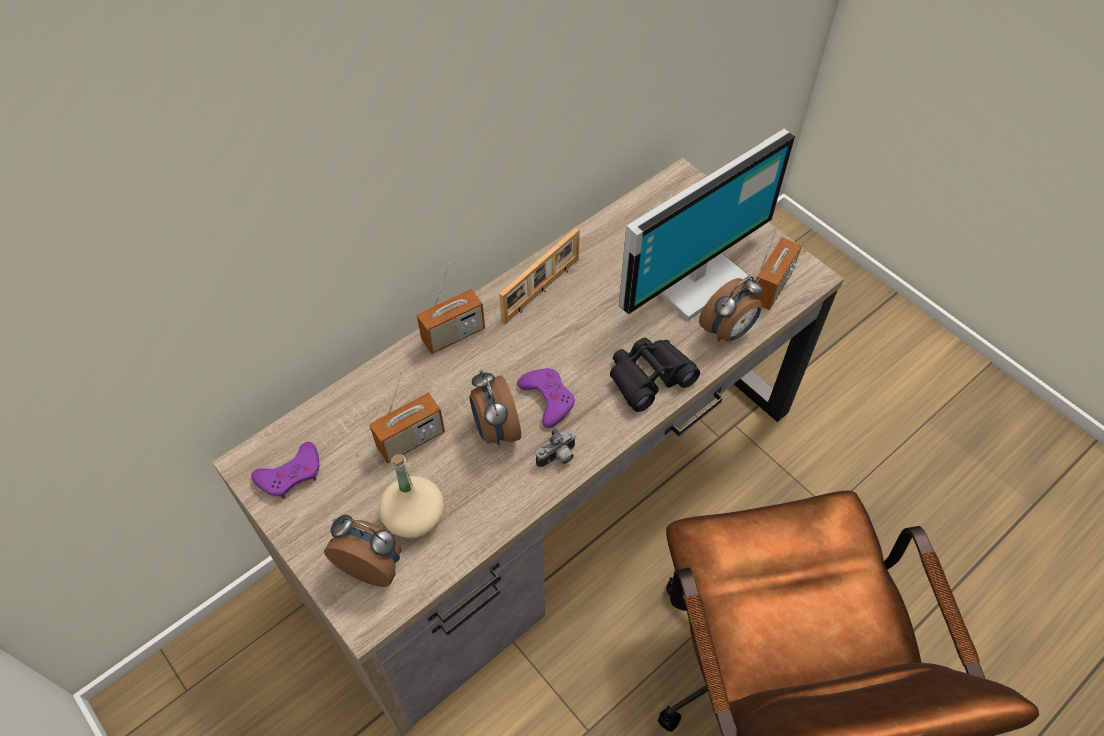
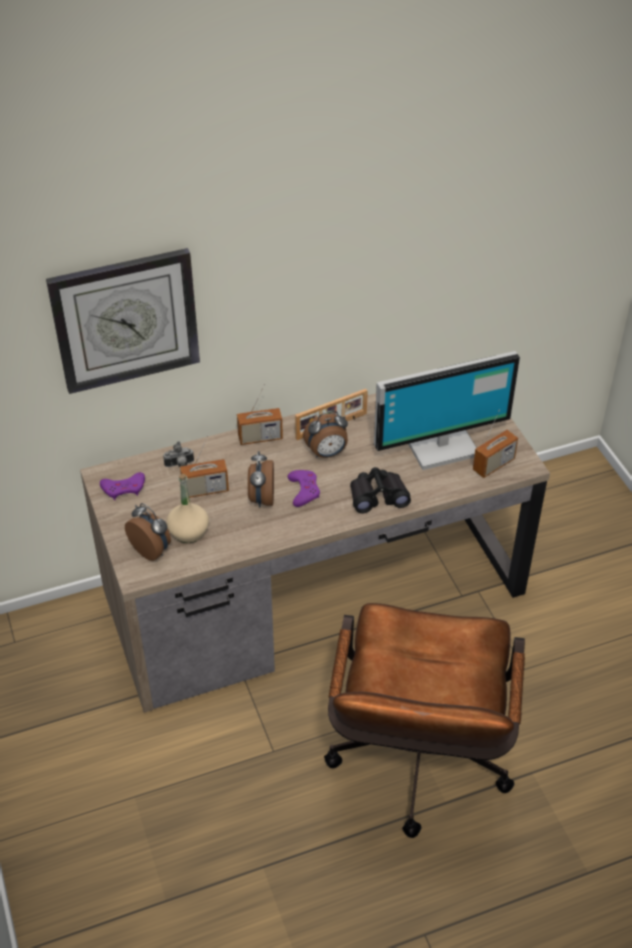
camera: 20 degrees right, 10 degrees down
camera [536,428,576,468] -> camera moved to [163,441,194,467]
alarm clock [699,276,764,342] -> alarm clock moved to [303,411,348,458]
none -> wall clock [46,248,200,394]

